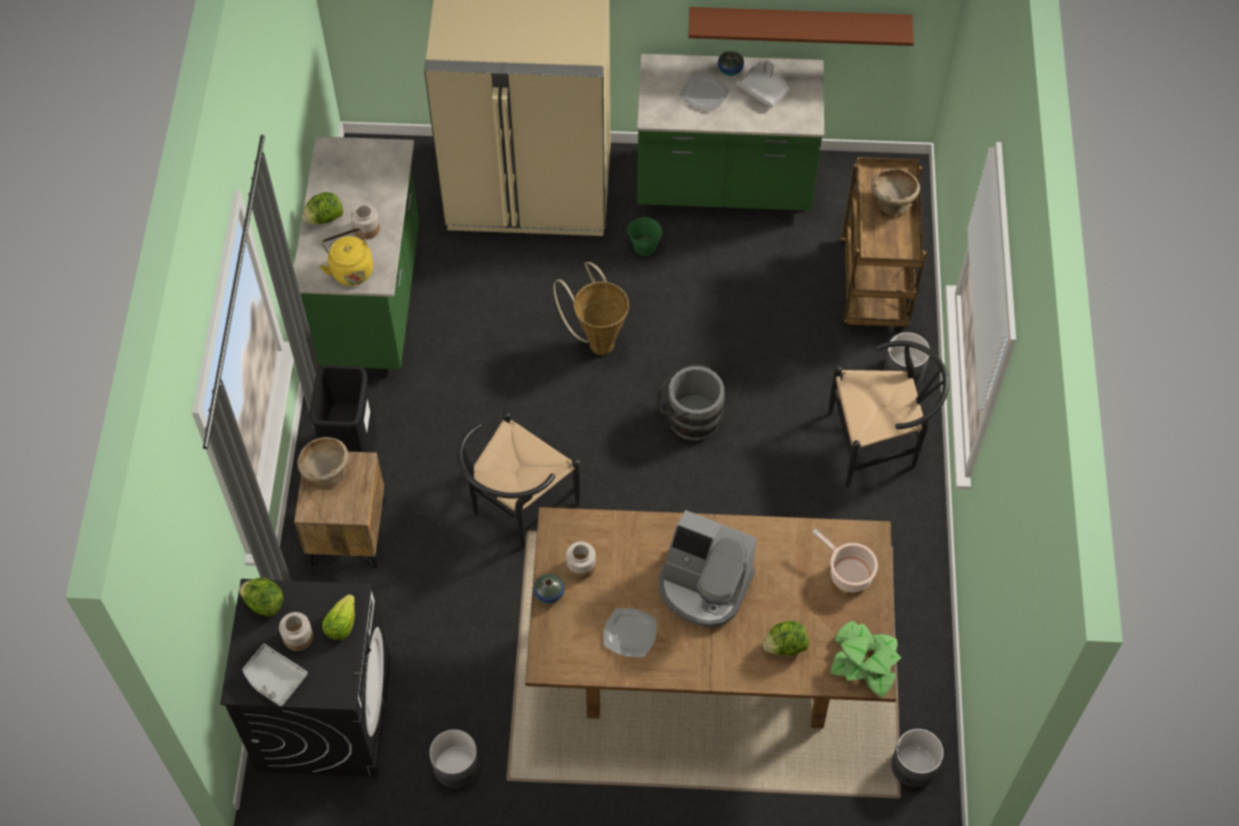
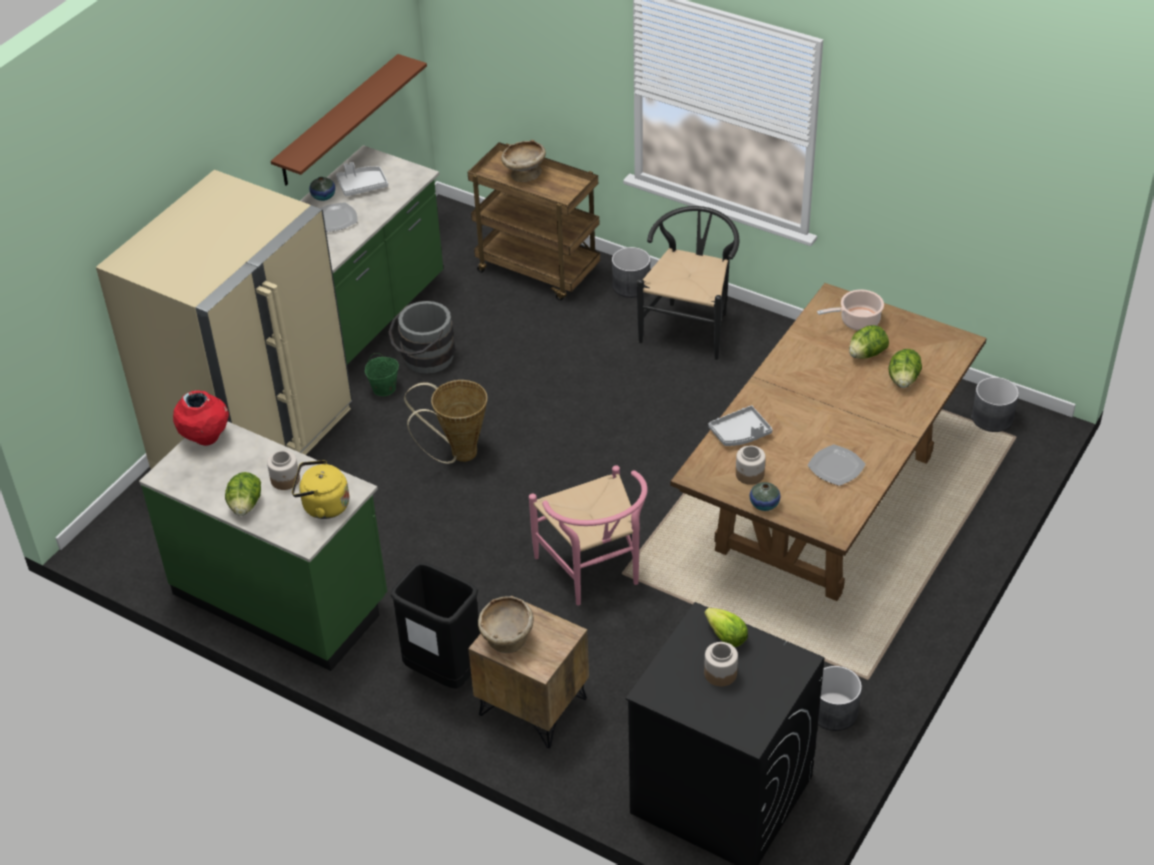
camera: 60 degrees left, 15 degrees down
lettuce [239,578,283,617] -> lettuce moved to [849,325,889,359]
grey tray [242,644,308,707] -> grey tray moved to [708,405,773,446]
black chair [457,412,580,549] -> pink chair [529,465,648,605]
grey bucket [656,364,725,440] -> grey bucket moved to [388,301,455,374]
coffee machine [659,510,757,628] -> none
potted plant [830,621,901,697] -> none
none -> red vase [173,390,229,446]

